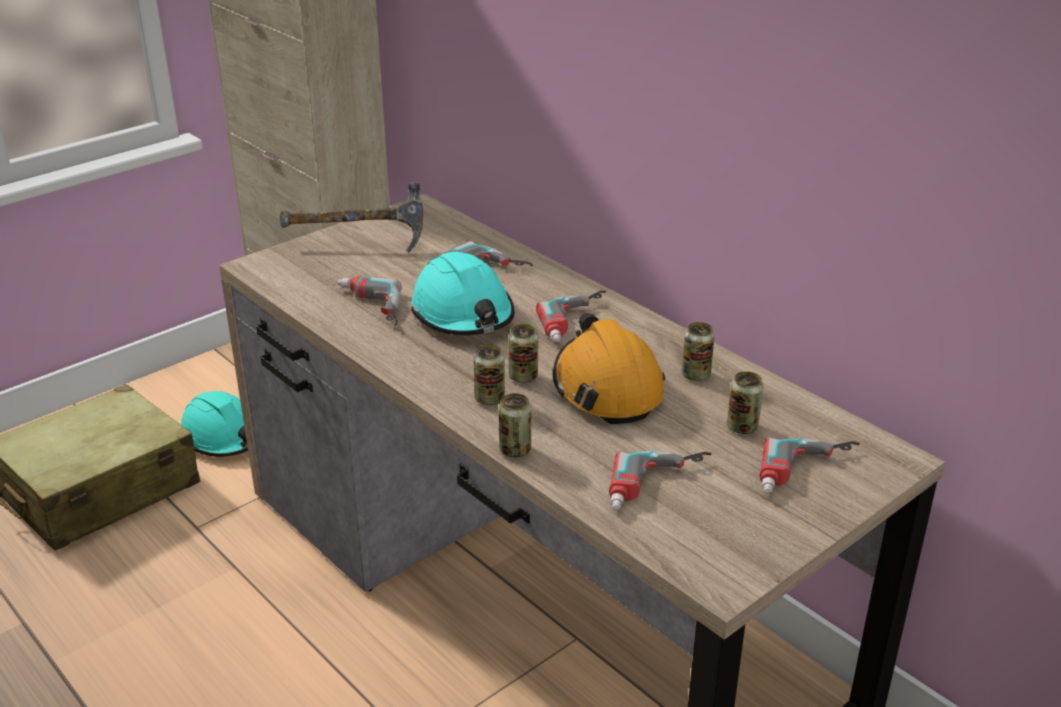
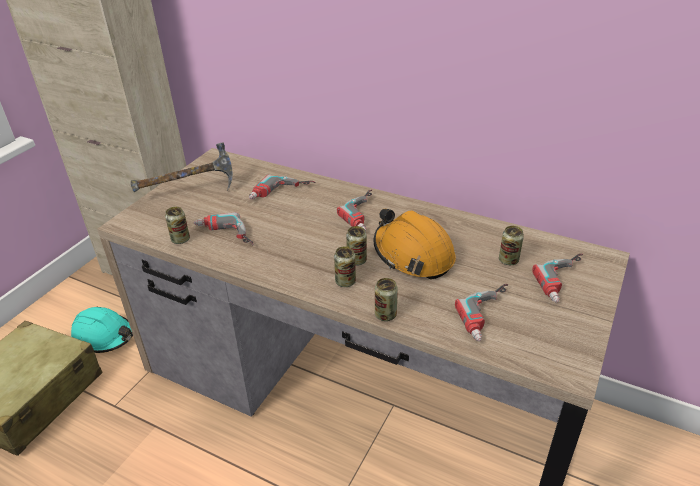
camera: 20 degrees left, 5 degrees up
turquoise hard hat [411,252,514,335] -> none
can [681,322,715,381] -> can moved to [165,207,190,244]

